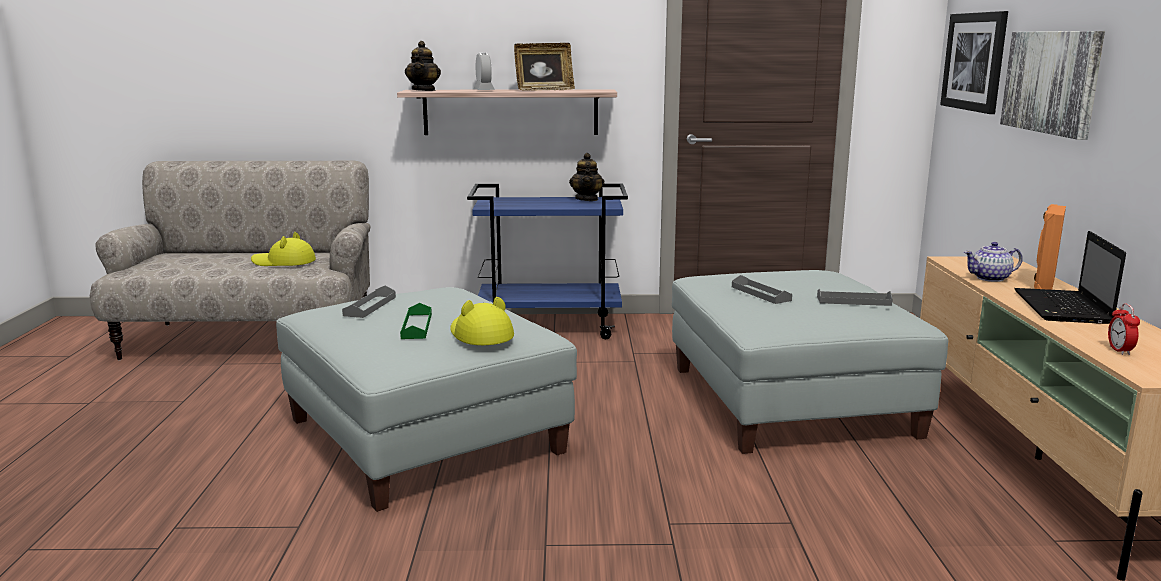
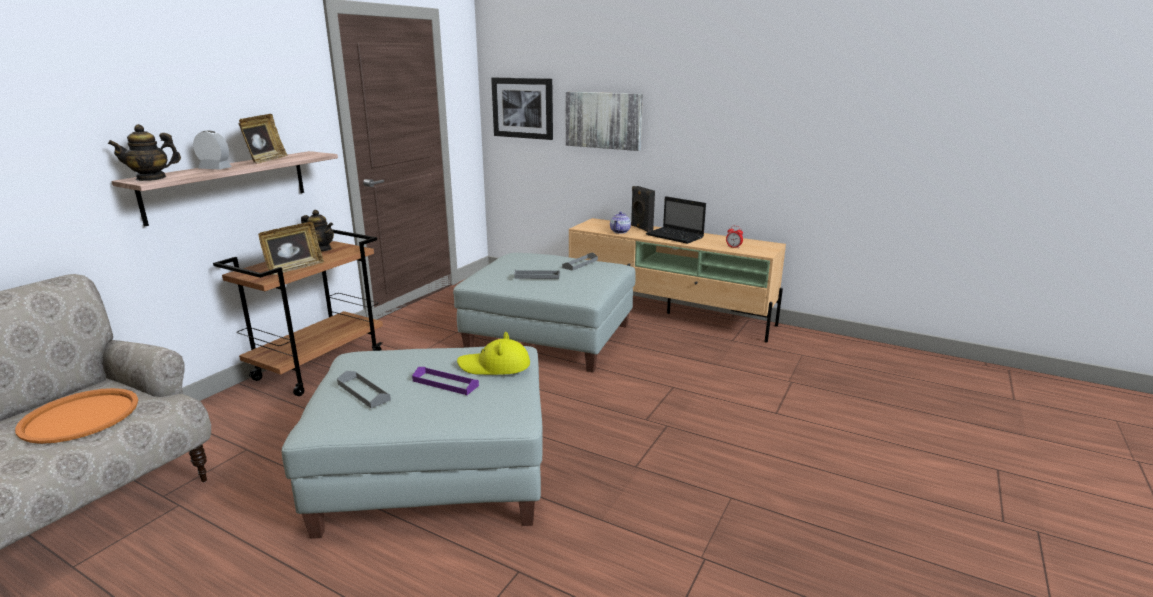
camera: 60 degrees left, 5 degrees up
yellow hat [251,232,316,266] -> orange tray [15,388,138,444]
green tray [400,303,432,339] -> purple tray [412,367,479,395]
teapot [405,41,441,91] -> teapot turned 120 degrees clockwise [108,124,181,181]
blue cart [467,184,628,339] -> brown cart [213,229,383,396]
orange speaker [1034,204,1066,290] -> black speaker [631,186,655,232]
none -> picture frame [258,222,324,275]

